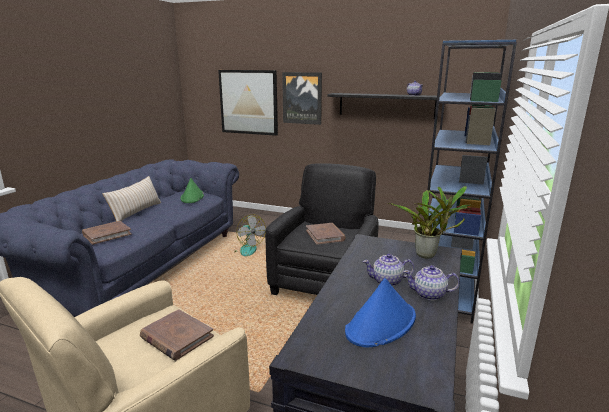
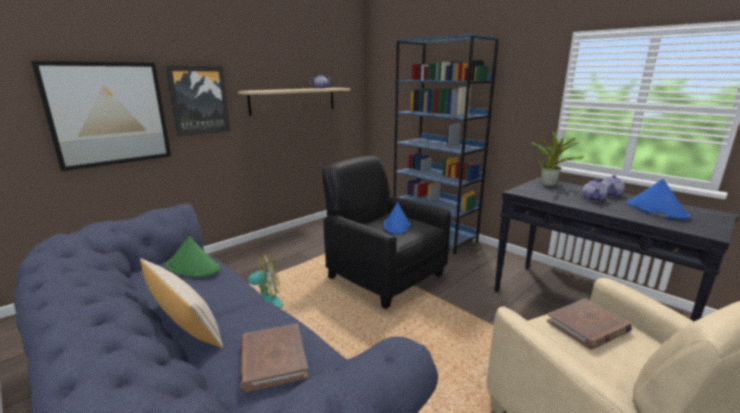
camera: 65 degrees left, 0 degrees up
brown book [306,223,346,245] -> blue hat [383,202,410,234]
black shelf [327,93,437,119] -> beige shelf [238,88,350,116]

